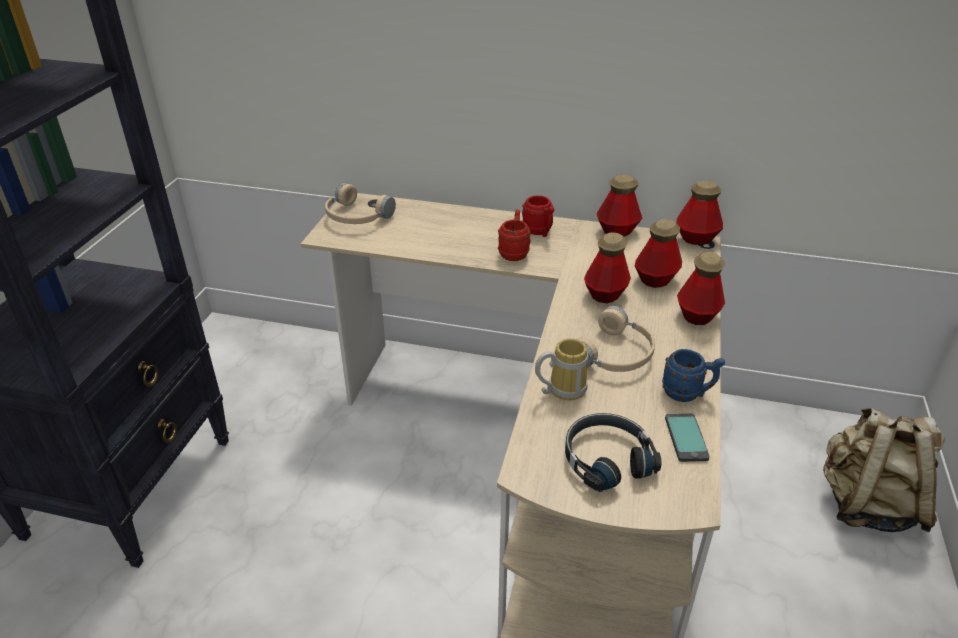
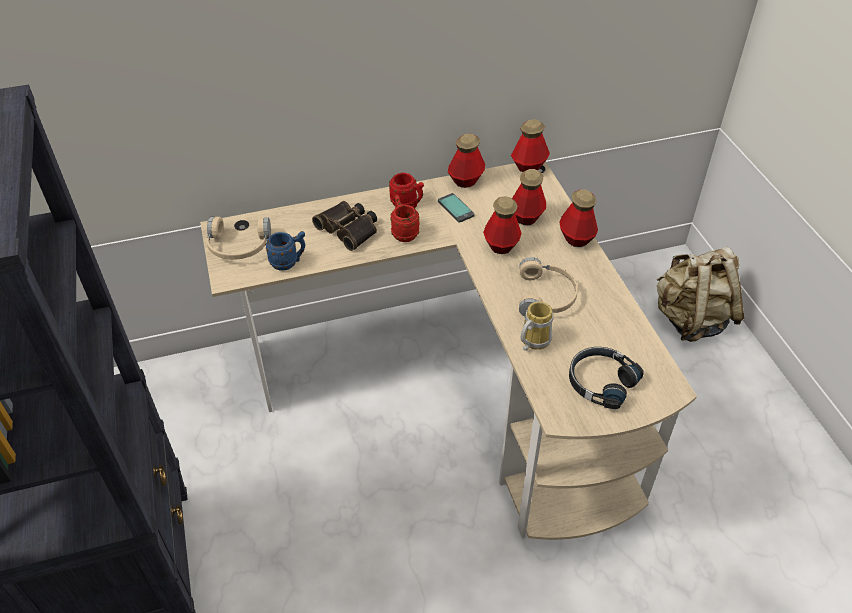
camera: 30 degrees left, 10 degrees up
blue mug [662,349,725,402] -> blue mug moved to [265,231,305,271]
phone [665,413,710,462] -> phone moved to [438,193,475,223]
none -> binoculars [312,201,377,251]

